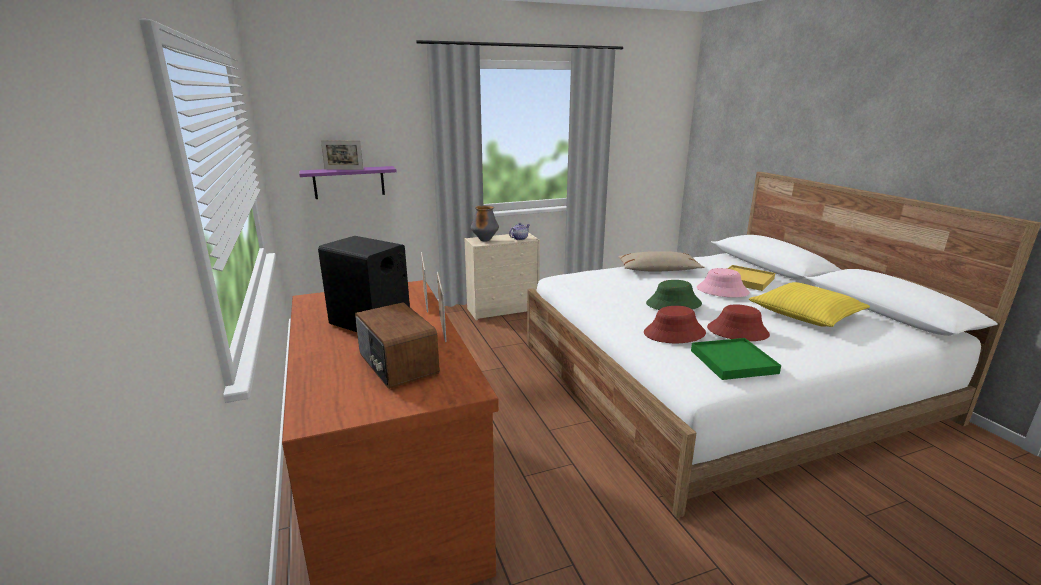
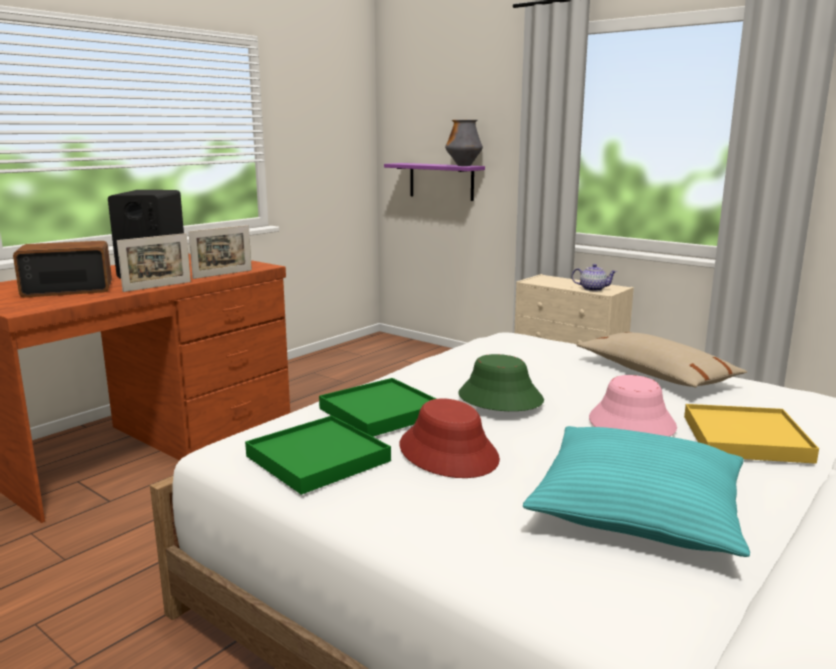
camera: 60 degrees right, 5 degrees down
picture frame [321,140,364,170] -> none
radio [355,302,440,389] -> radio turned 45 degrees clockwise [13,241,112,298]
vase [471,205,499,242] -> vase moved to [445,120,483,166]
red hat [644,306,706,343] -> green tray [319,378,436,437]
yellow pillow [749,282,870,327] -> turquoise pillow [523,426,750,557]

